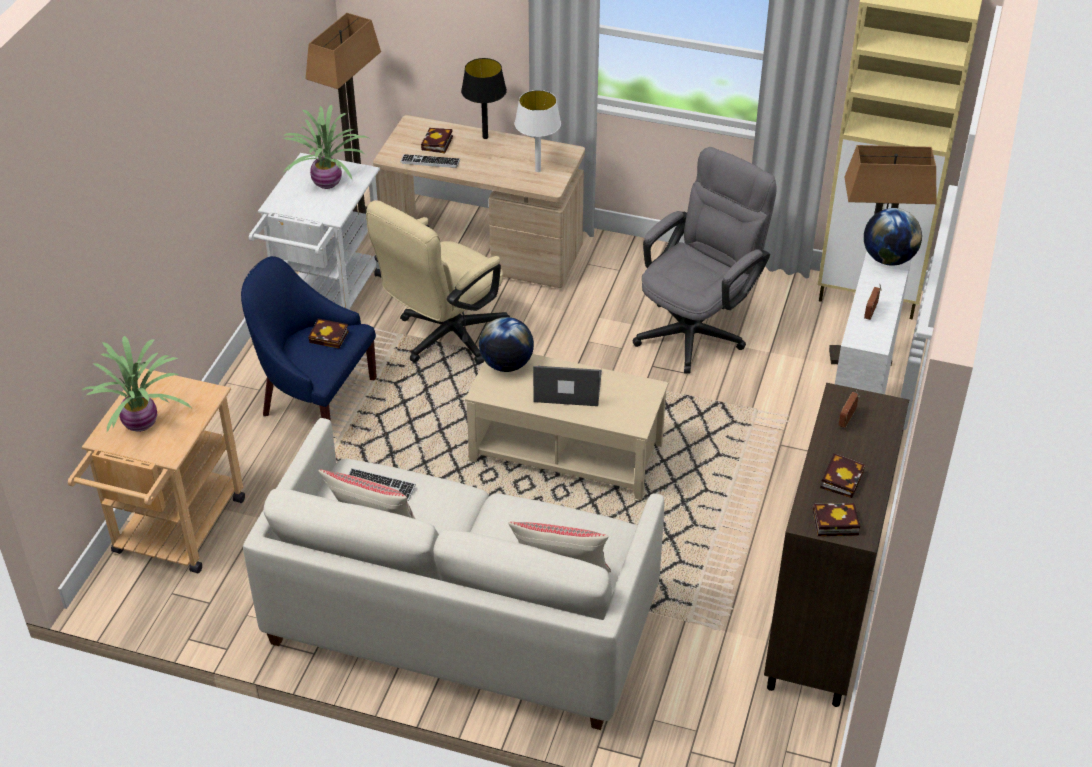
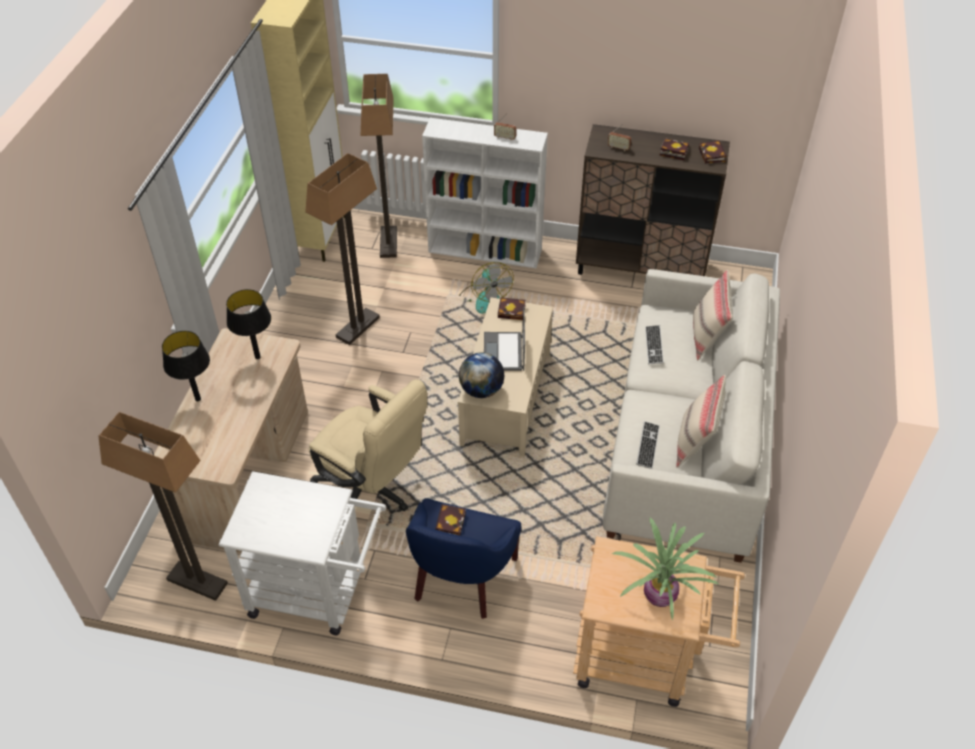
camera: 95 degrees left, 5 degrees up
potted plant [283,105,369,189] -> none
keyboard [400,154,460,168] -> keyboard moved to [645,325,664,364]
book [421,128,453,153] -> book moved to [498,297,526,320]
white table lamp [515,90,561,172] -> black table lamp [226,289,271,359]
grey office chair [633,147,776,373] -> floor lamp [305,153,380,345]
globe [864,208,922,266] -> none
none -> fan [459,262,514,314]

